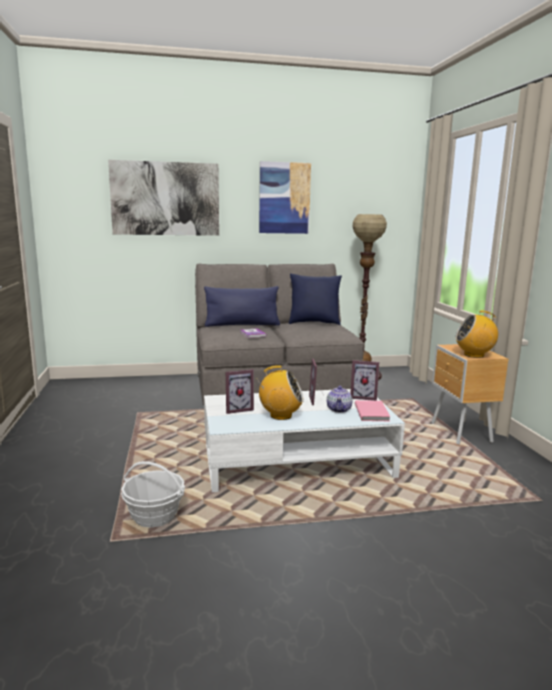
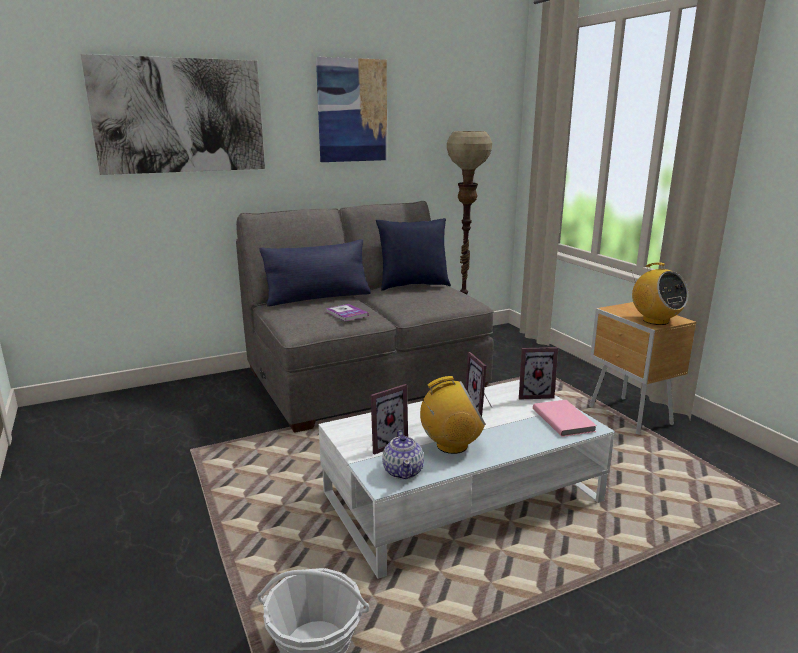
camera: 15 degrees left, 5 degrees up
teapot [327,386,352,413] -> teapot moved to [382,430,424,479]
radio [455,310,498,358] -> radio turned 105 degrees counterclockwise [631,262,689,325]

